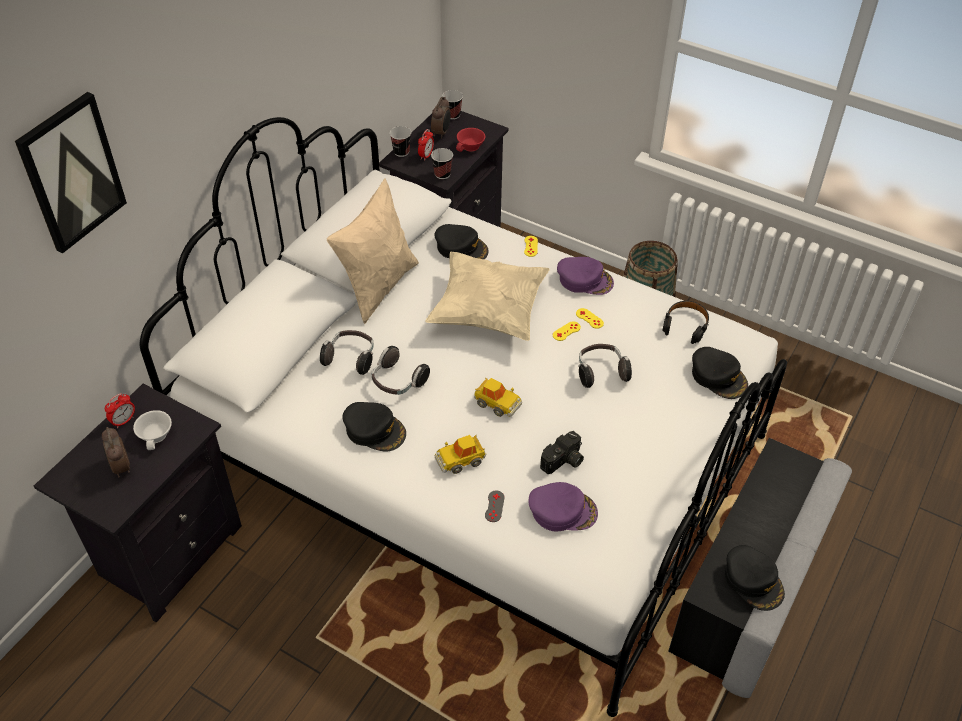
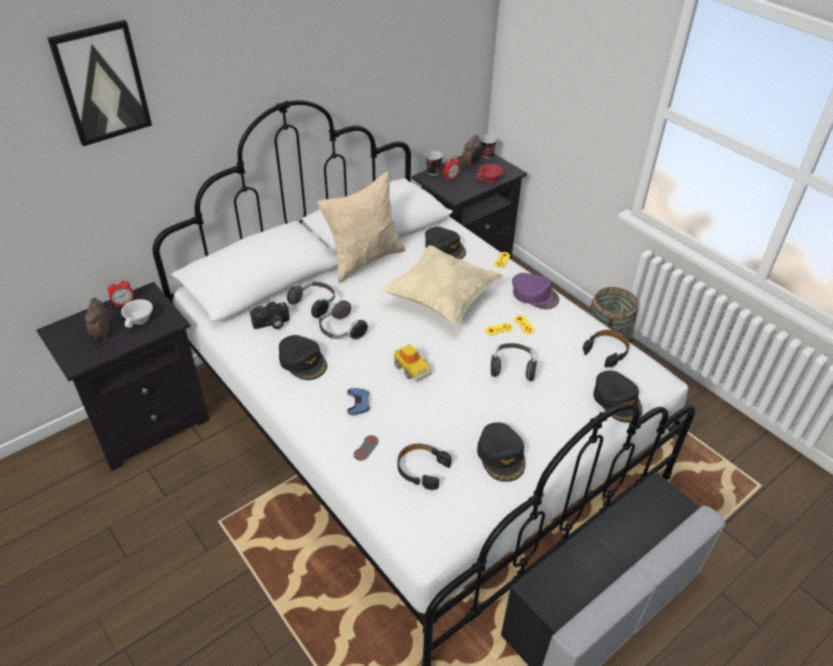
camera: 20 degrees right, 5 degrees down
cup [431,148,453,179] -> none
toy car [435,435,486,474] -> blue game controller [347,388,369,415]
purple cap [529,482,598,532] -> black headphones [398,444,452,490]
camera [540,431,584,474] -> camera moved to [250,302,290,329]
black cap [725,545,785,611] -> black cap moved to [477,422,525,482]

